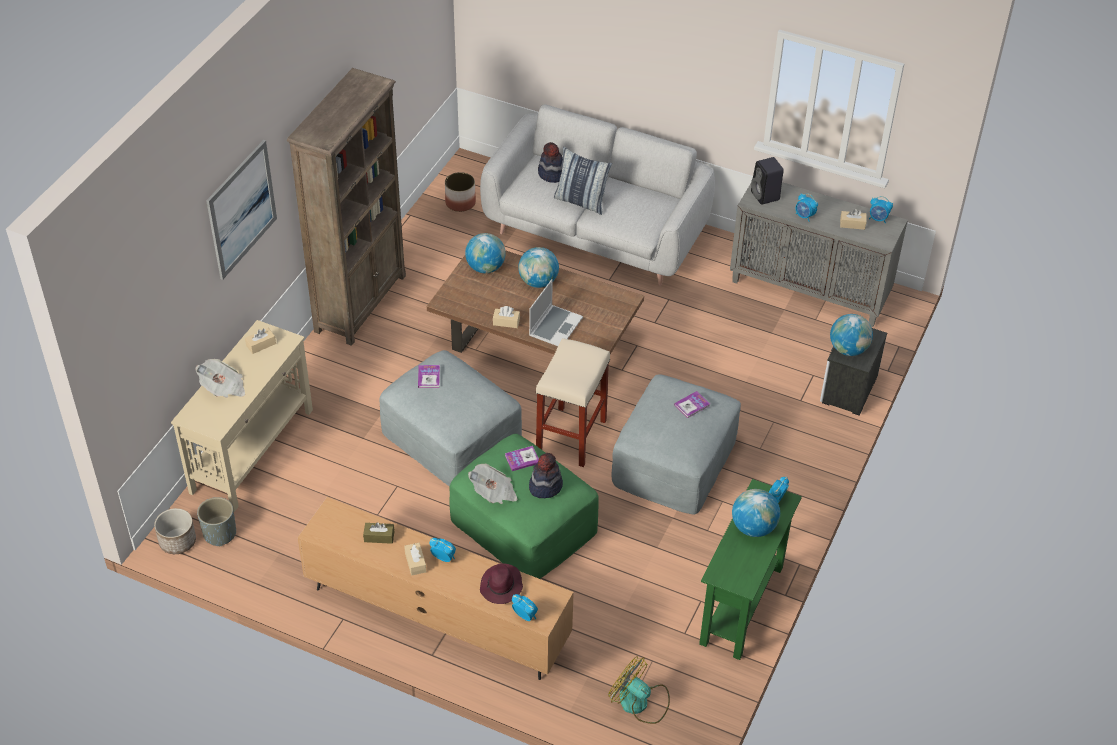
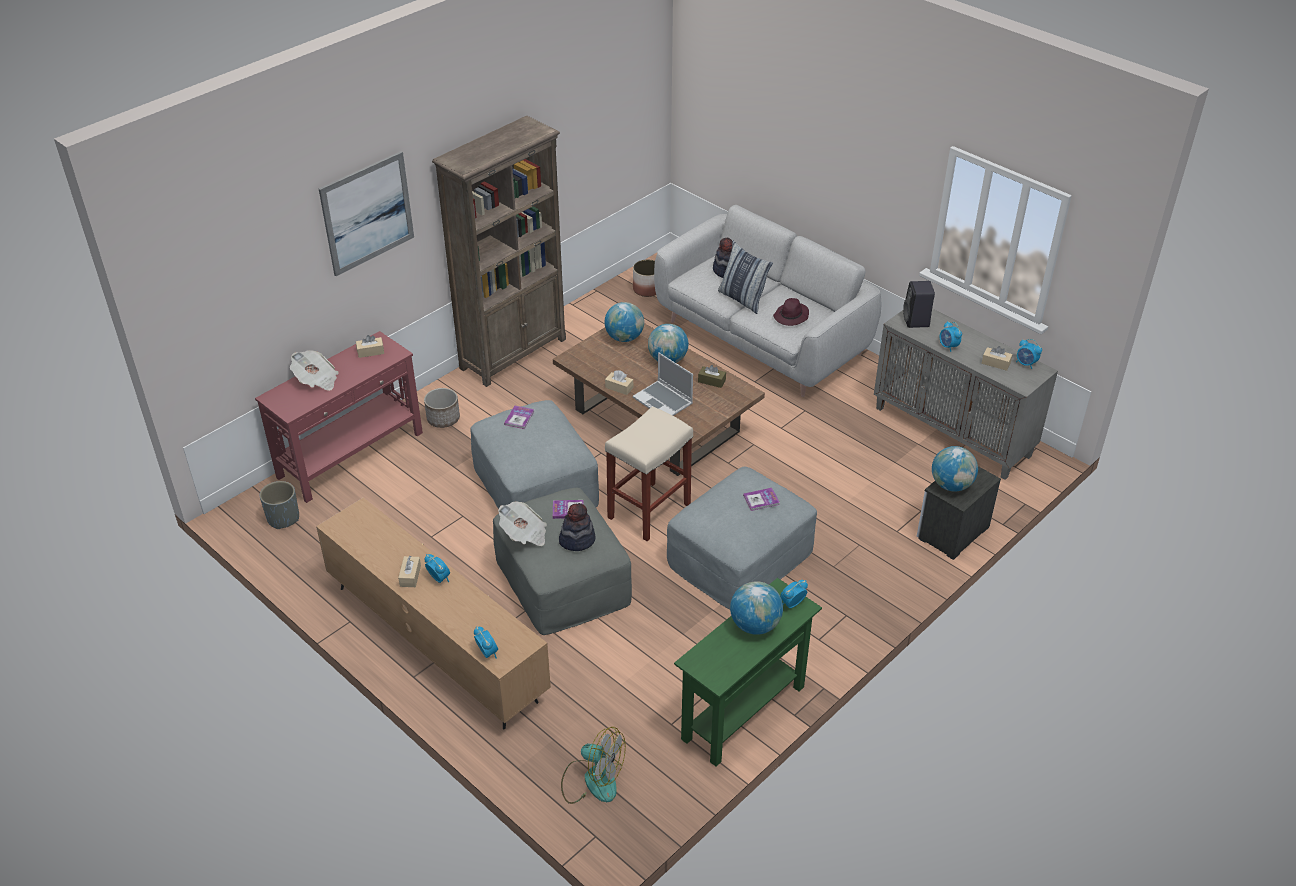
camera: 20 degrees right, 5 degrees down
planter [154,508,196,554] -> planter moved to [424,388,460,428]
beige console table [171,320,313,512] -> red console table [255,331,423,503]
brown tissue box [363,522,394,544] -> brown tissue box moved to [698,365,726,388]
green ottoman [449,434,599,579] -> grey ottoman [493,488,632,635]
purple hat [480,563,523,604] -> purple hat moved to [773,298,809,326]
laptop [529,279,583,346] -> laptop turned 90 degrees clockwise [633,352,693,416]
fan [608,656,670,724] -> fan turned 150 degrees clockwise [561,727,626,804]

